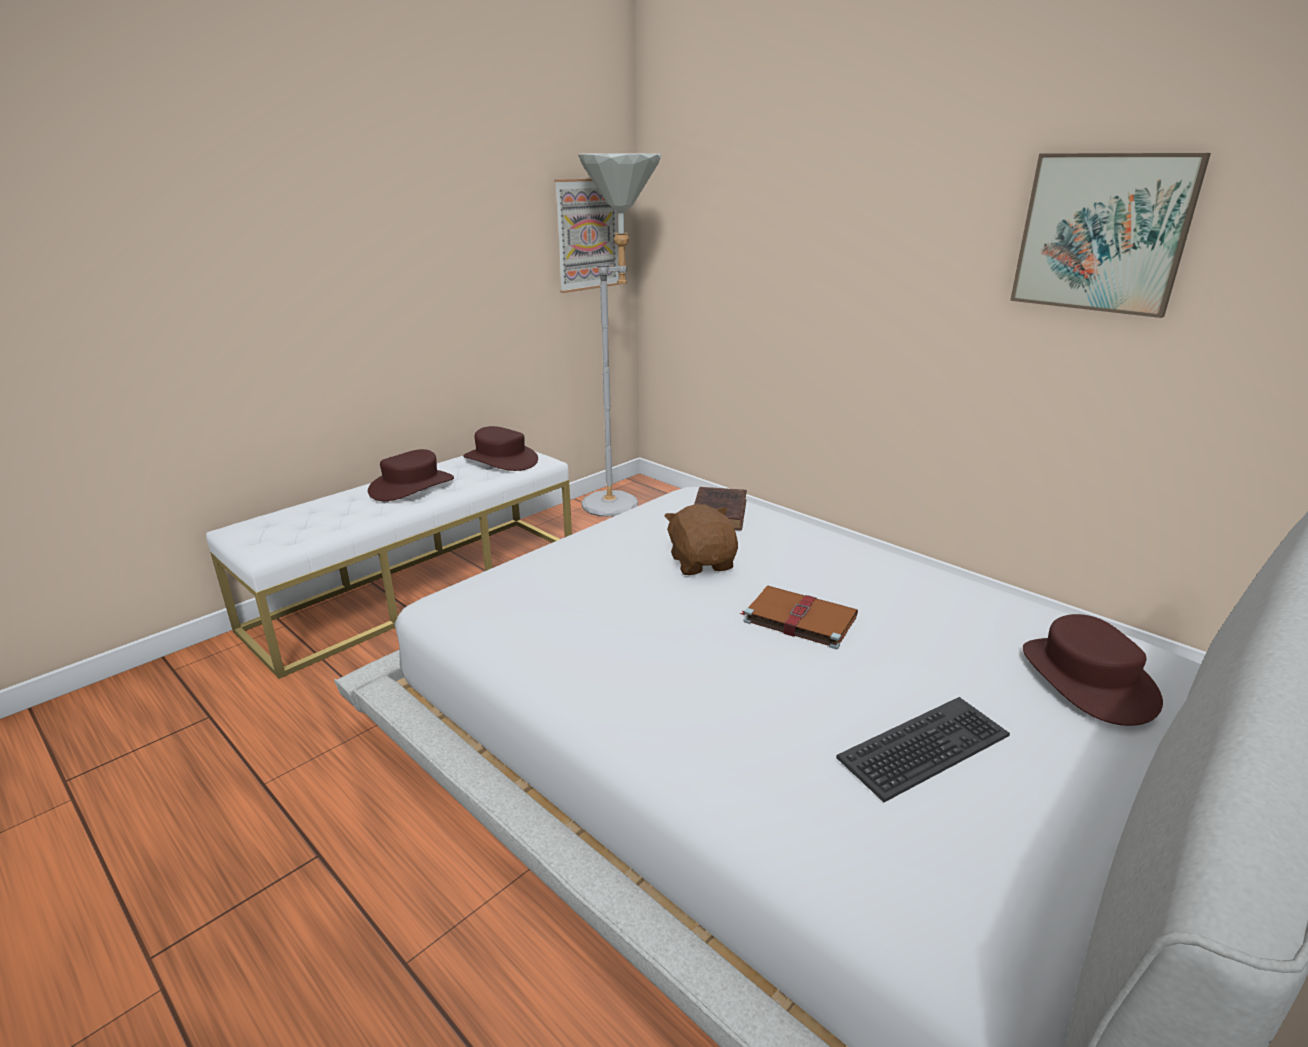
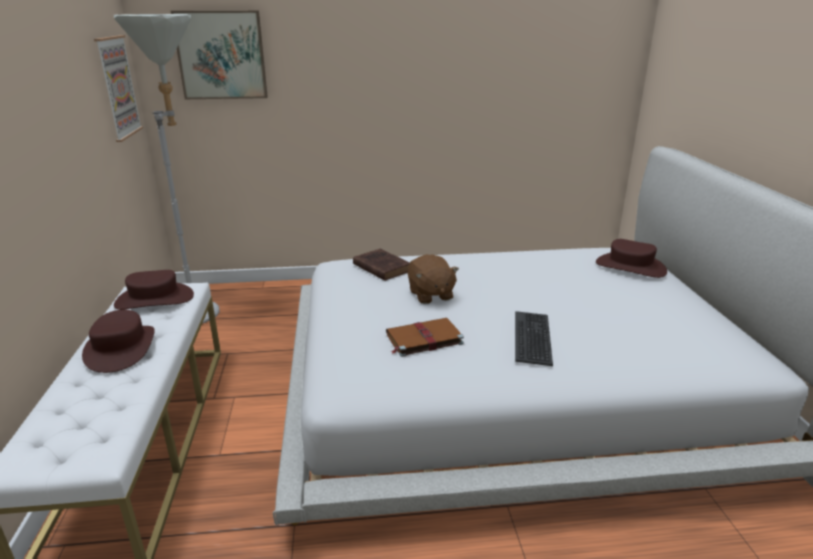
camera: 50 degrees left, 0 degrees up
brown plush toy [664,504,738,575] -> brown plush toy turned 135 degrees counterclockwise [408,254,459,304]
brown book [740,586,858,649] -> brown book moved to [386,318,464,357]
keyboard [836,697,1010,802] -> keyboard moved to [515,311,553,366]
picture [1010,153,1211,318] -> picture moved to [171,11,268,99]

